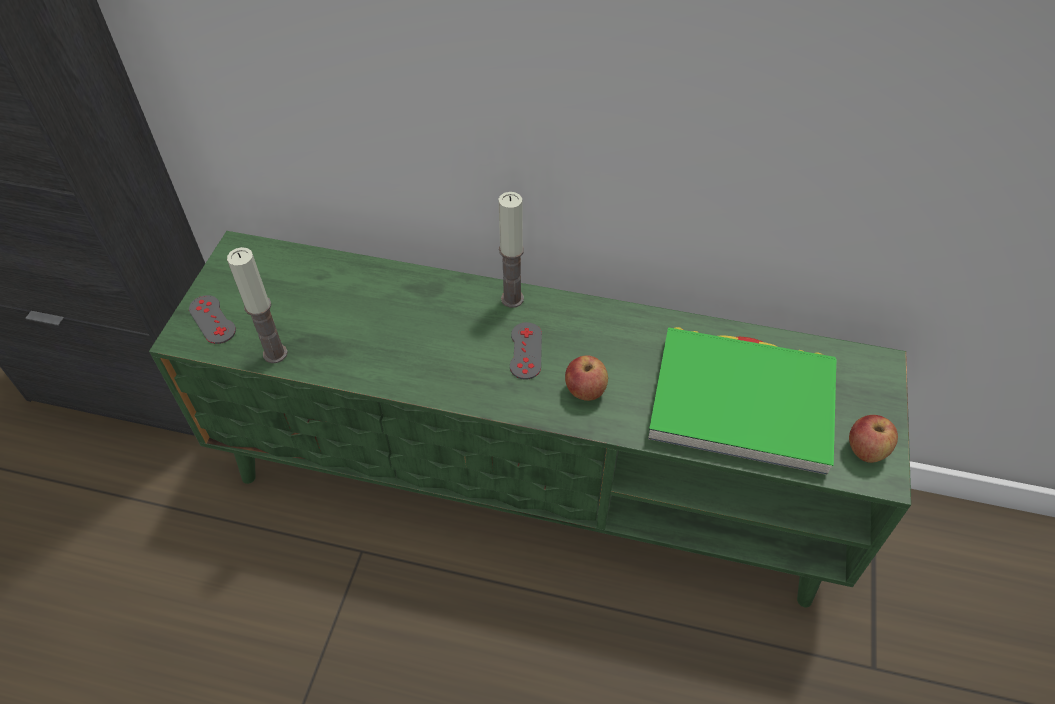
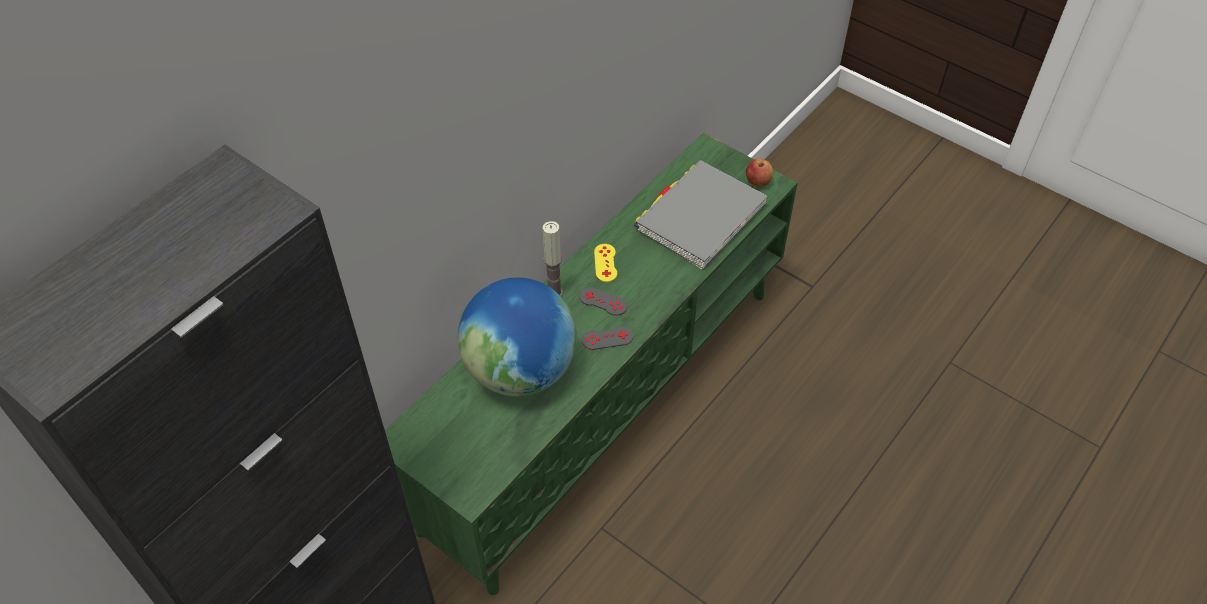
camera: 65 degrees left, 0 degrees up
grey game controller [189,295,236,344] -> grey game controller moved to [582,326,633,350]
candle [227,247,288,363] -> none
apple [565,355,608,401] -> none
green book [648,327,836,475] -> grey book [634,160,768,270]
none -> globe [458,278,577,396]
none -> yellow game controller [594,244,617,282]

